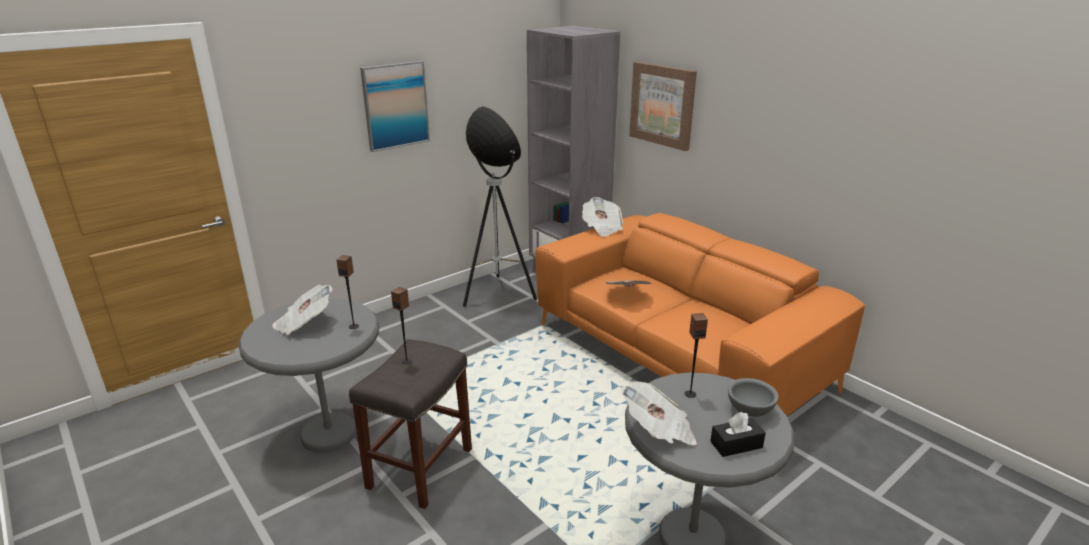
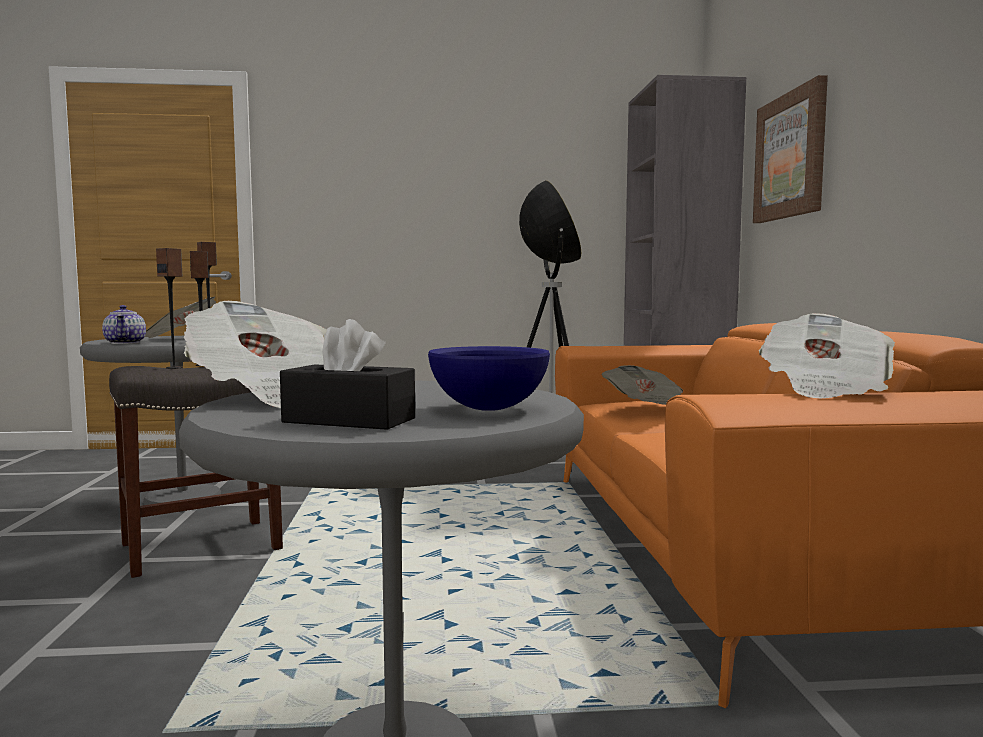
camera: 35 degrees right, 20 degrees down
picture [360,61,430,152] -> none
newspaper [582,197,623,237] -> newspaper moved to [759,313,895,399]
speaker [684,313,708,398] -> speaker moved to [156,248,183,369]
grey bowl [728,378,778,417] -> blue bowl [428,346,550,411]
none -> teapot [102,305,146,344]

